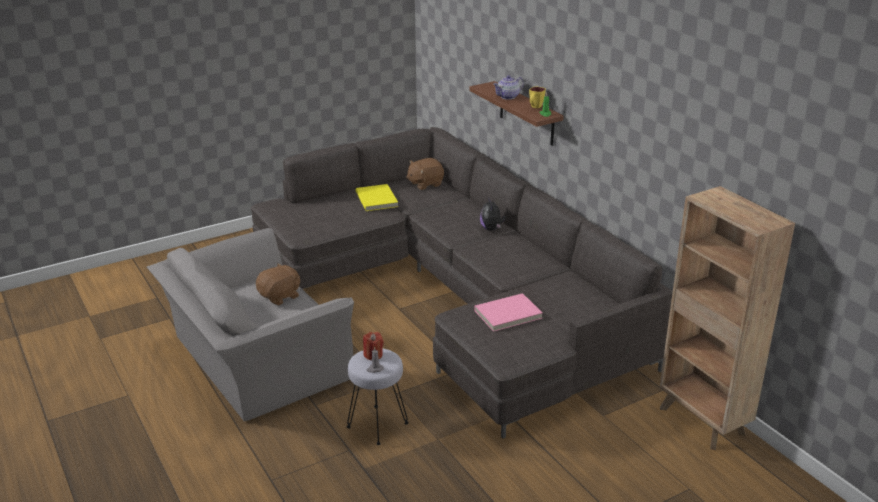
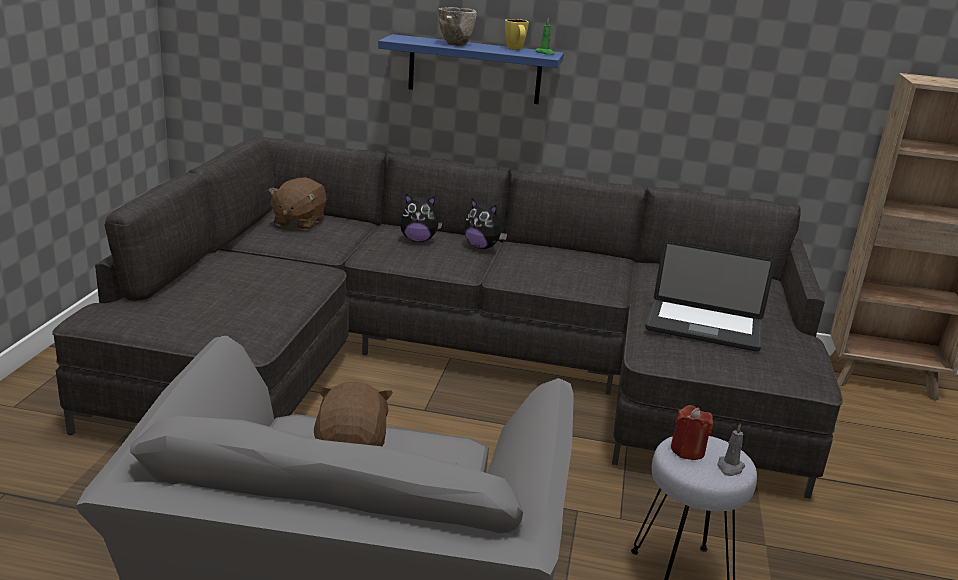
camera: 50 degrees left, 5 degrees down
yellow book [356,184,398,211] -> none
brown shelf [470,81,564,146] -> blue shelf [378,34,564,104]
pink book [474,293,542,332] -> laptop [645,240,776,352]
teapot [493,75,524,100] -> bowl [438,7,477,46]
none -> plush toy [400,194,443,242]

